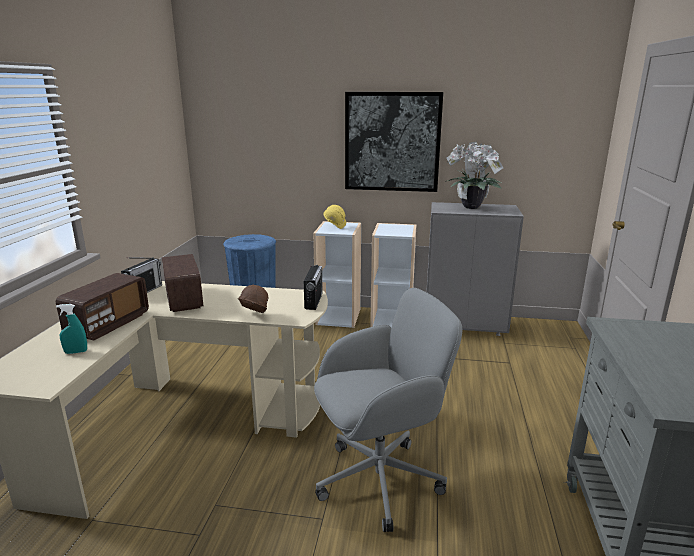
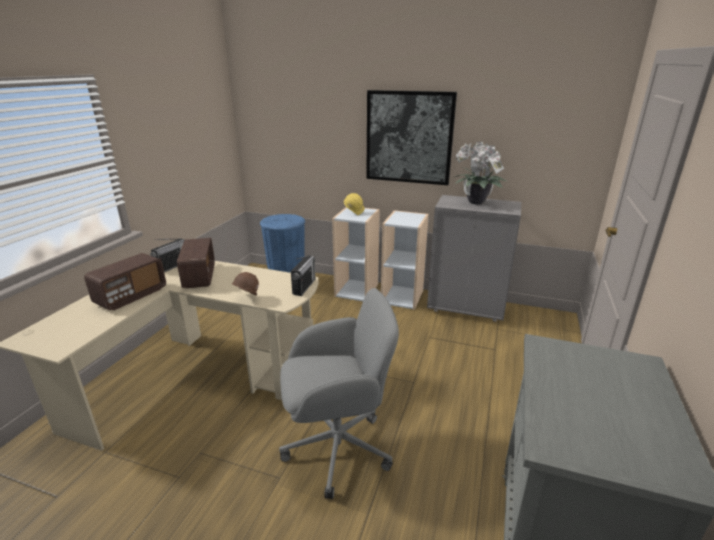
camera: 10 degrees right, 5 degrees up
turquoise spray bottle [56,304,87,354] -> none

